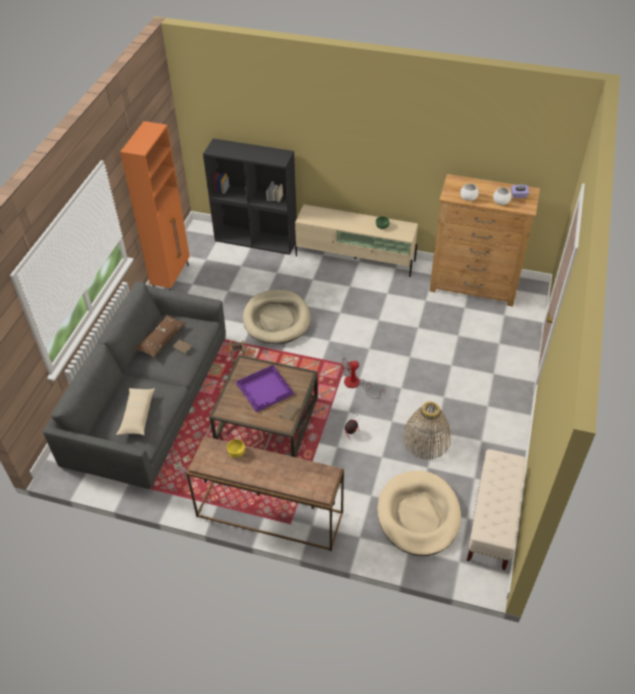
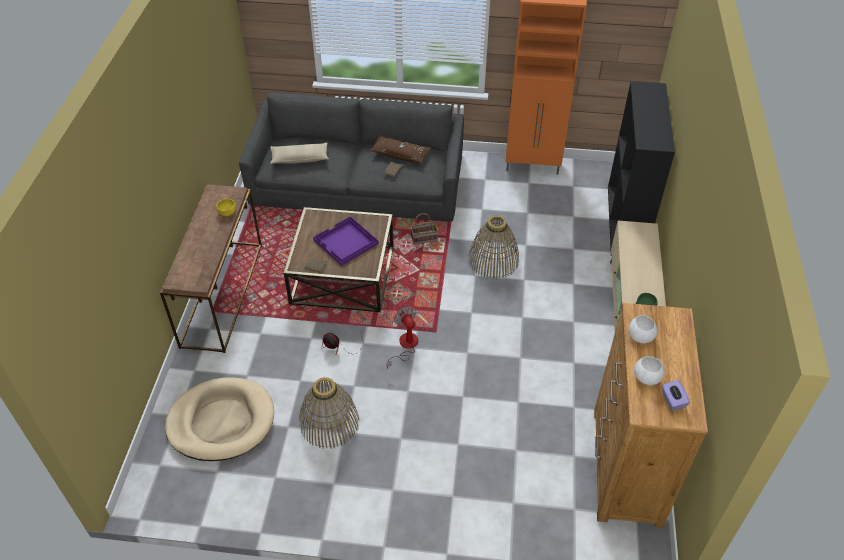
camera: 80 degrees right, 0 degrees up
beige dog bed [243,290,310,344] -> basket [468,215,519,279]
beige bench [466,449,526,570] -> none

